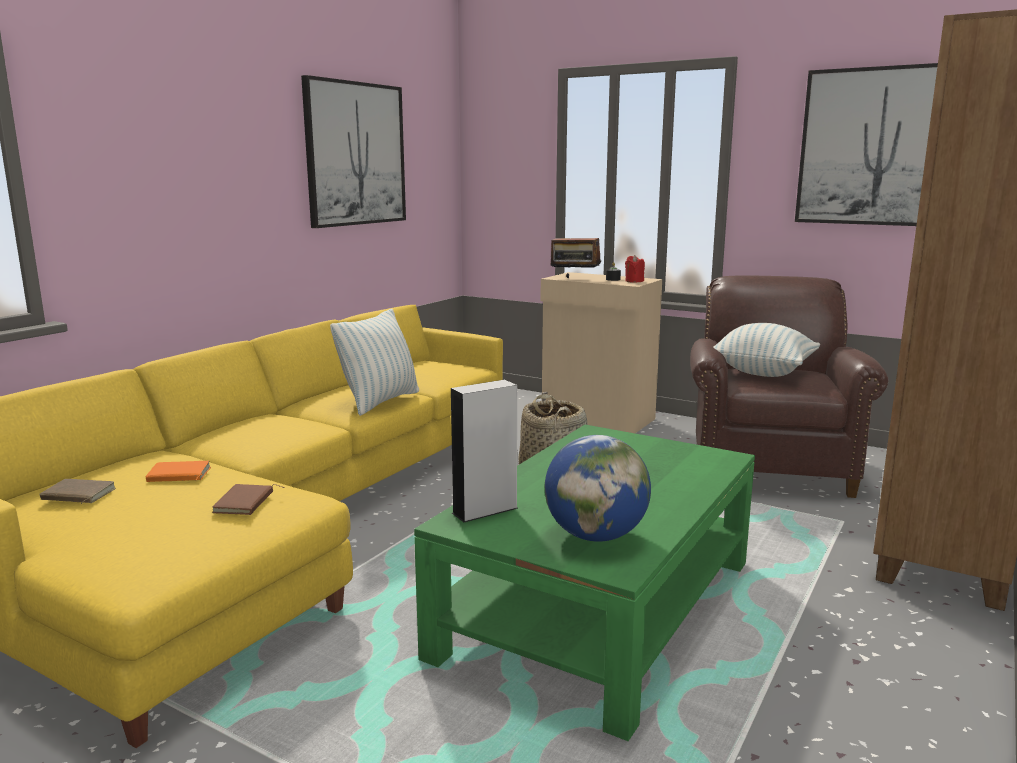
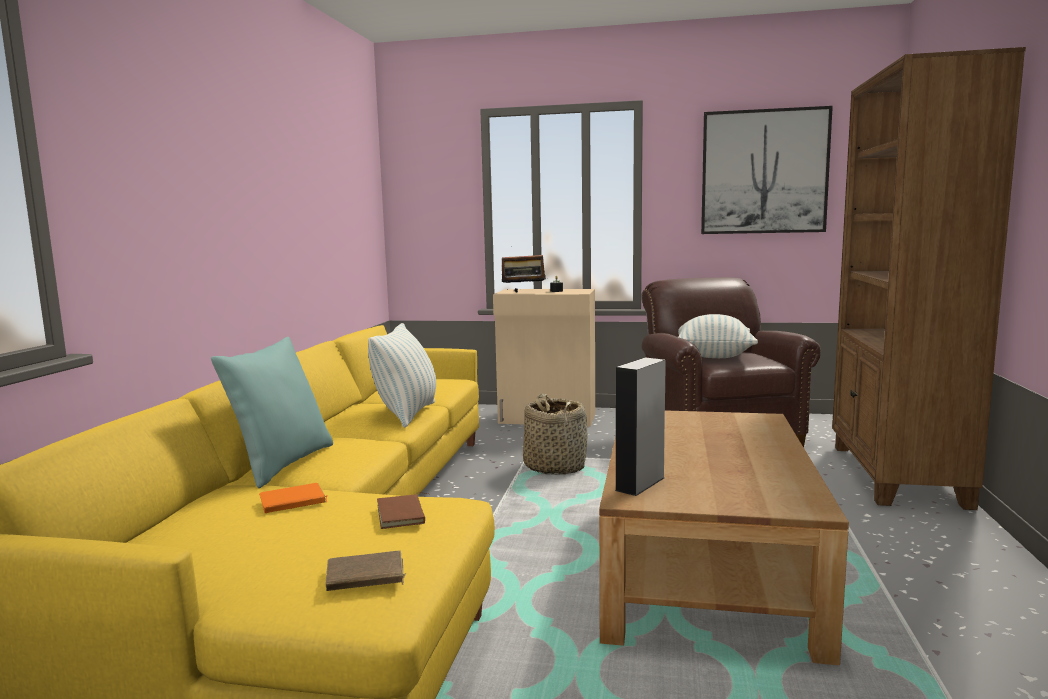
camera: 20 degrees left, 5 degrees down
brown book [39,479,116,504] -> brown book moved to [325,550,406,591]
picture [301,75,406,228] -> none
green coffee table [414,425,755,741] -> brown coffee table [599,410,849,665]
globe [545,435,651,542] -> none
red candle [625,255,645,283] -> none
none -> turquoise pillow [211,337,333,488]

